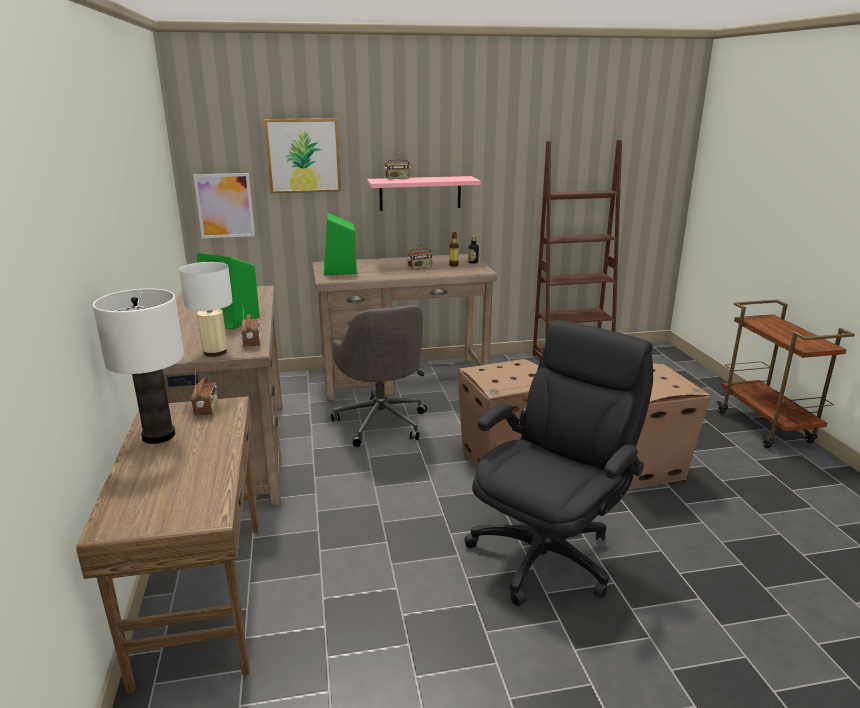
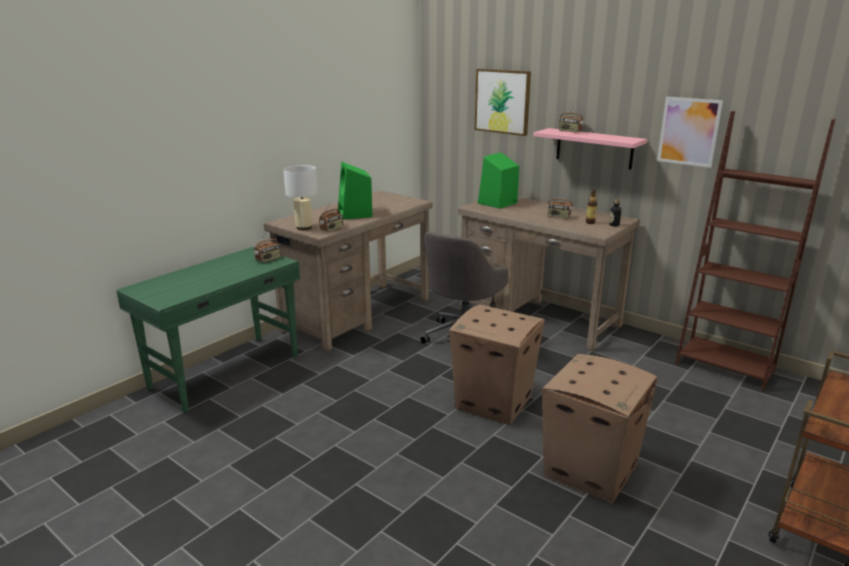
camera: 50 degrees right, 0 degrees up
brown console table [76,396,259,694] -> green console table [116,247,300,413]
white table lamp [93,289,184,444] -> none
picture [193,173,255,238] -> picture moved to [657,97,723,168]
black office chair [464,320,653,606] -> none

